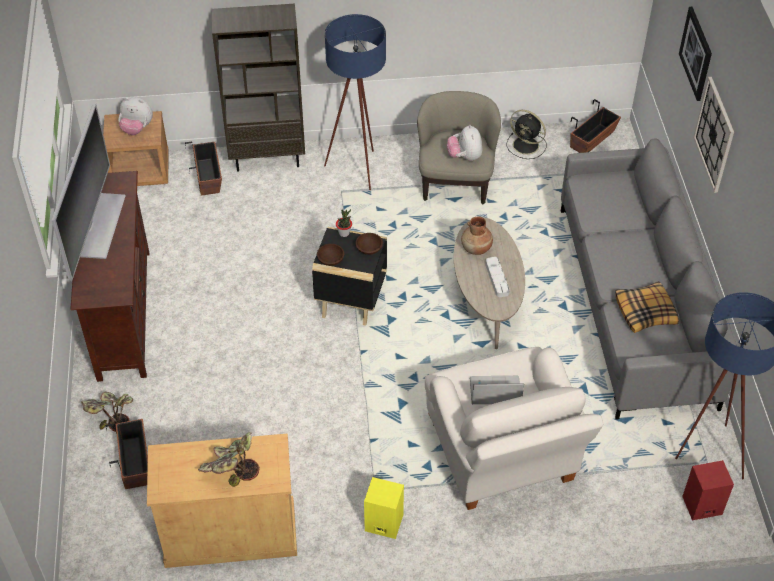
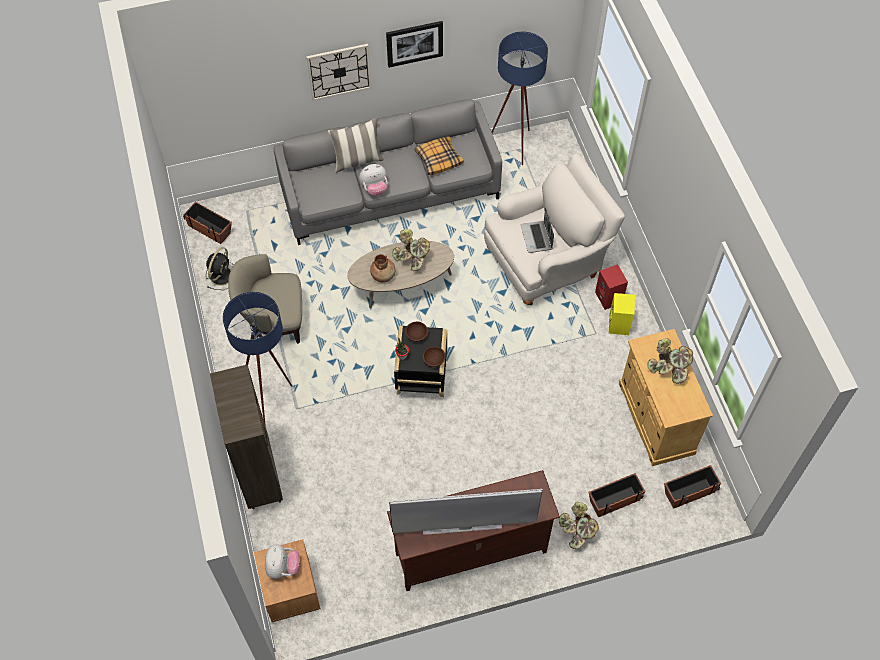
camera: 100 degrees left, 10 degrees up
planter [185,142,222,196] -> planter moved to [664,465,721,509]
plush toy [447,125,482,161] -> plush toy moved to [359,164,387,196]
grey tray [486,257,509,297] -> potted plant [392,229,430,271]
picture [679,7,712,101] -> picture moved to [386,21,443,68]
red speaker [682,460,734,520] -> red speaker moved to [595,264,628,310]
none -> pillow [328,118,384,173]

